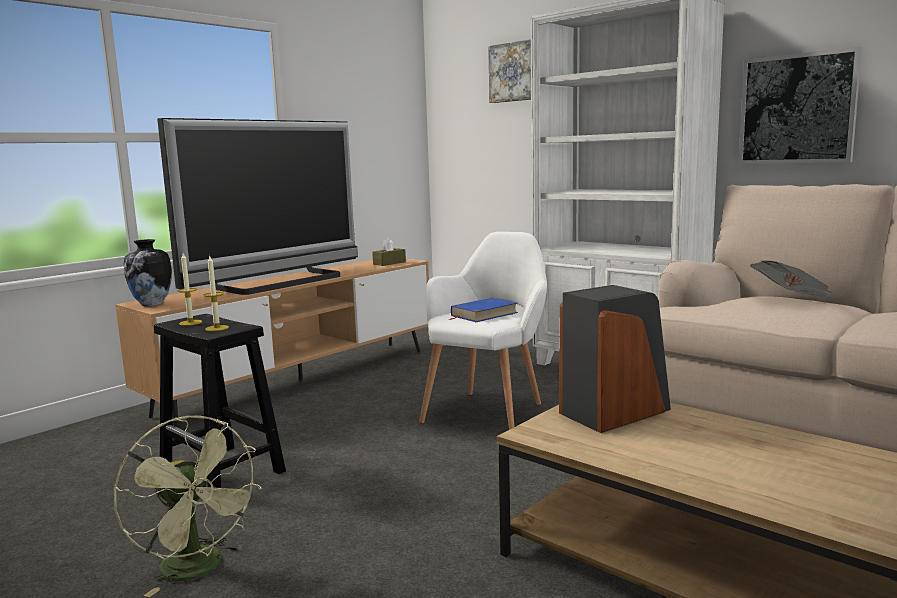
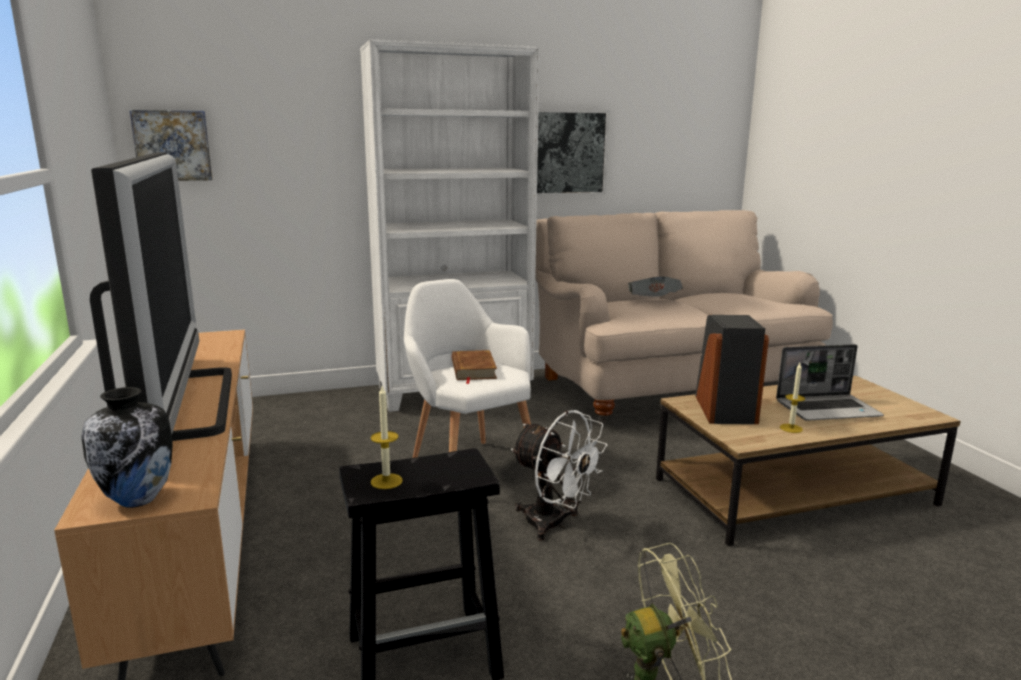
camera: 60 degrees left, 5 degrees up
candle [204,256,229,331] -> candle moved to [780,363,805,433]
brown tissue box [372,238,406,266] -> none
blue book [450,298,518,322] -> brown book [452,350,497,384]
picture [488,39,531,103] -> picture moved to [130,110,213,181]
none -> white fan [511,410,607,541]
none -> laptop [776,344,884,421]

